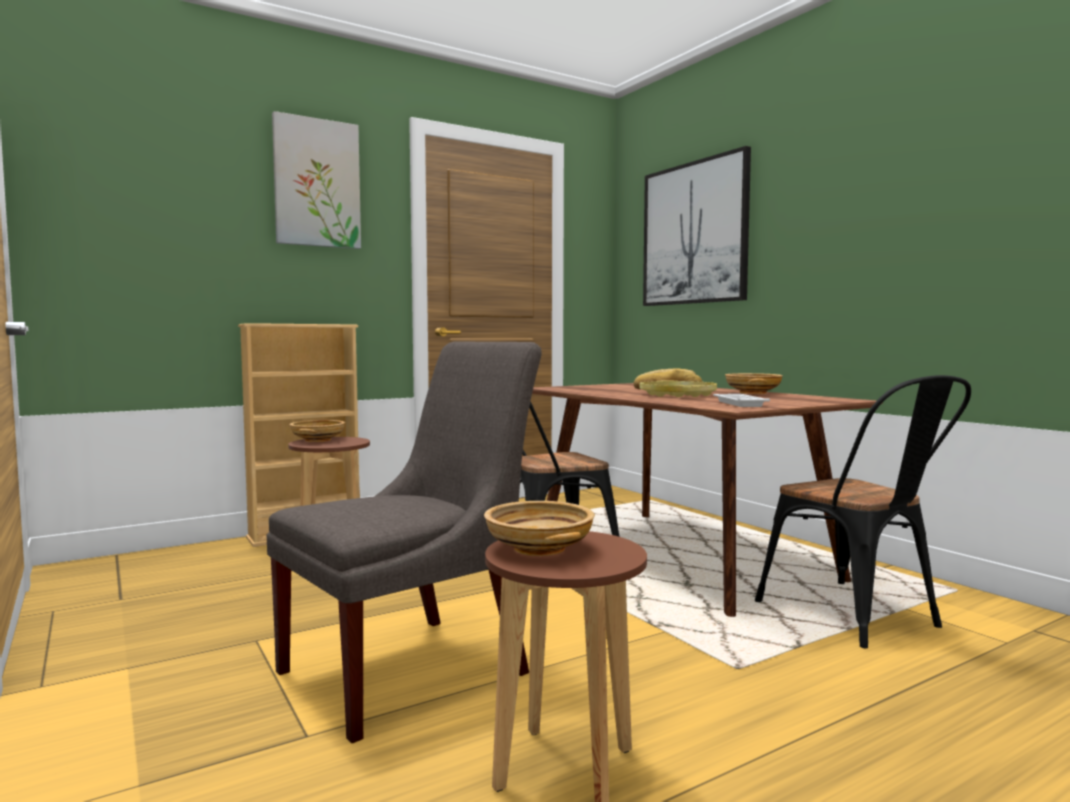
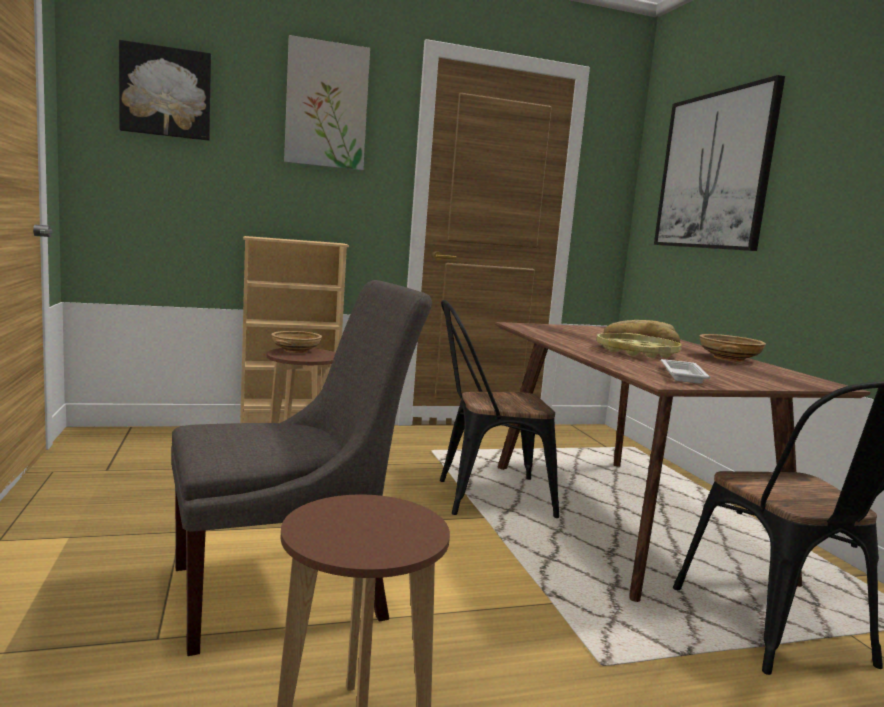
camera: 15 degrees right, 5 degrees up
beige bowl [484,501,595,556] -> none
none -> picture [119,40,211,141]

